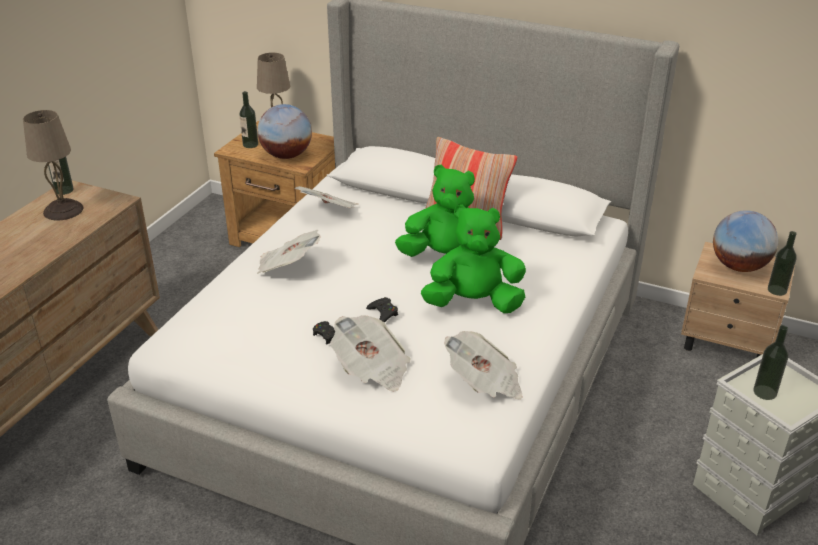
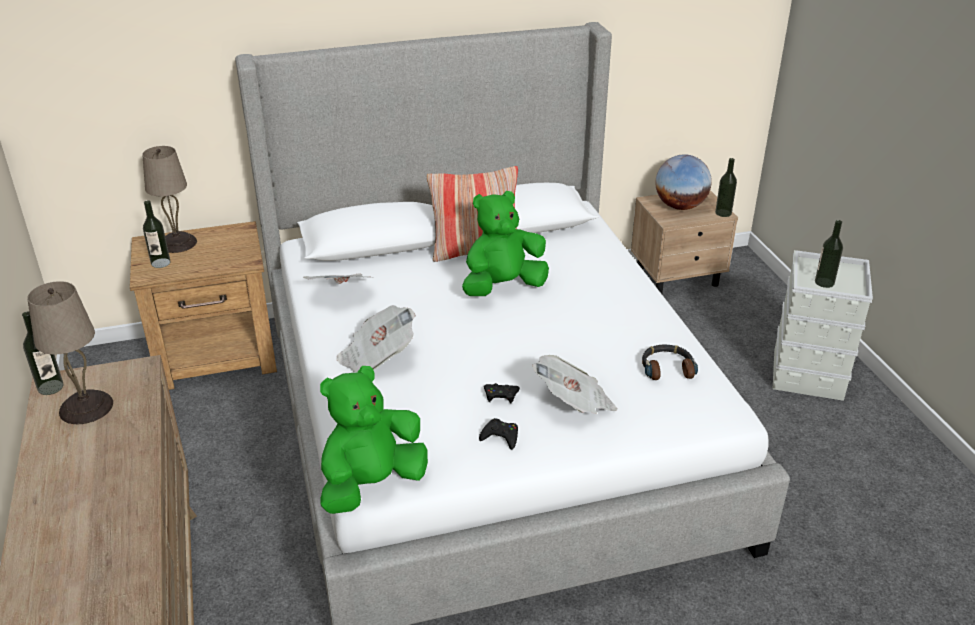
camera: 40 degrees left, 0 degrees up
globe [257,104,312,159] -> none
black game controller [366,297,398,322] -> black game controller moved to [479,418,518,450]
green plush toy [421,205,526,313] -> green plush toy moved to [320,366,428,514]
newspaper [444,331,523,399] -> headphones [642,345,698,380]

